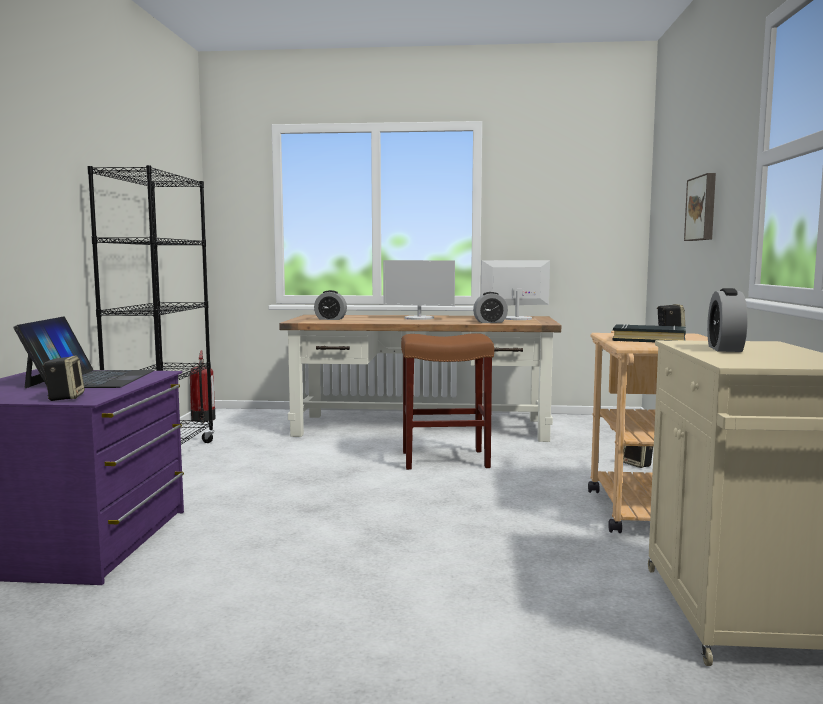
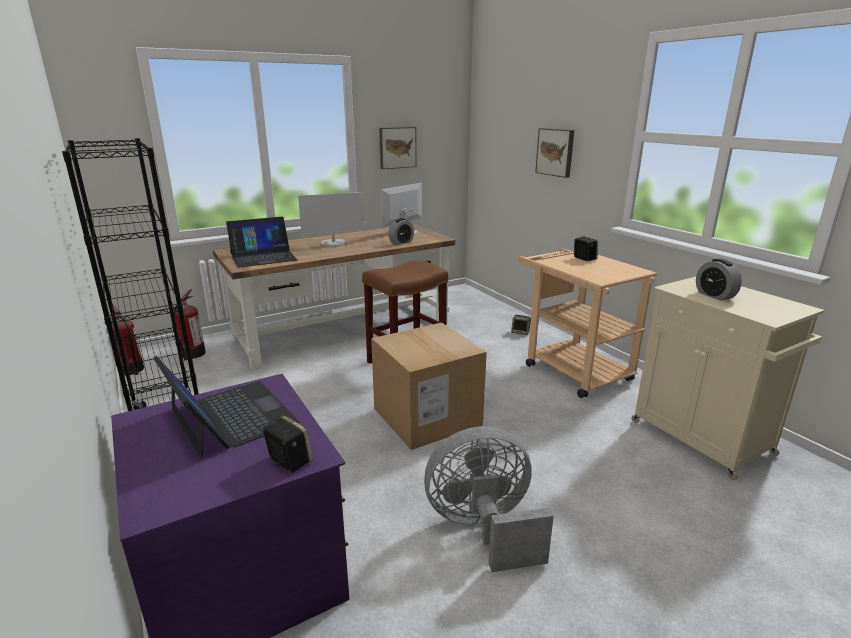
camera: 35 degrees left, 15 degrees up
alarm clock [314,290,347,320] -> laptop [226,217,298,268]
black book [612,324,686,342] -> none
none -> fire extinguisher [173,289,206,360]
none -> cardboard box [371,322,487,450]
none -> picture [379,127,416,169]
none -> grey fan [424,426,554,572]

